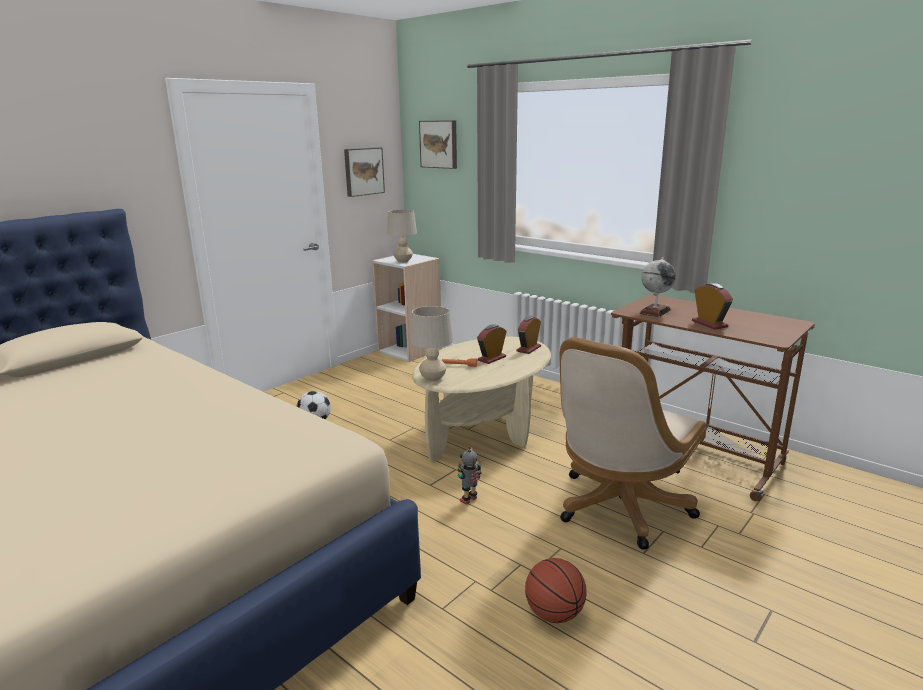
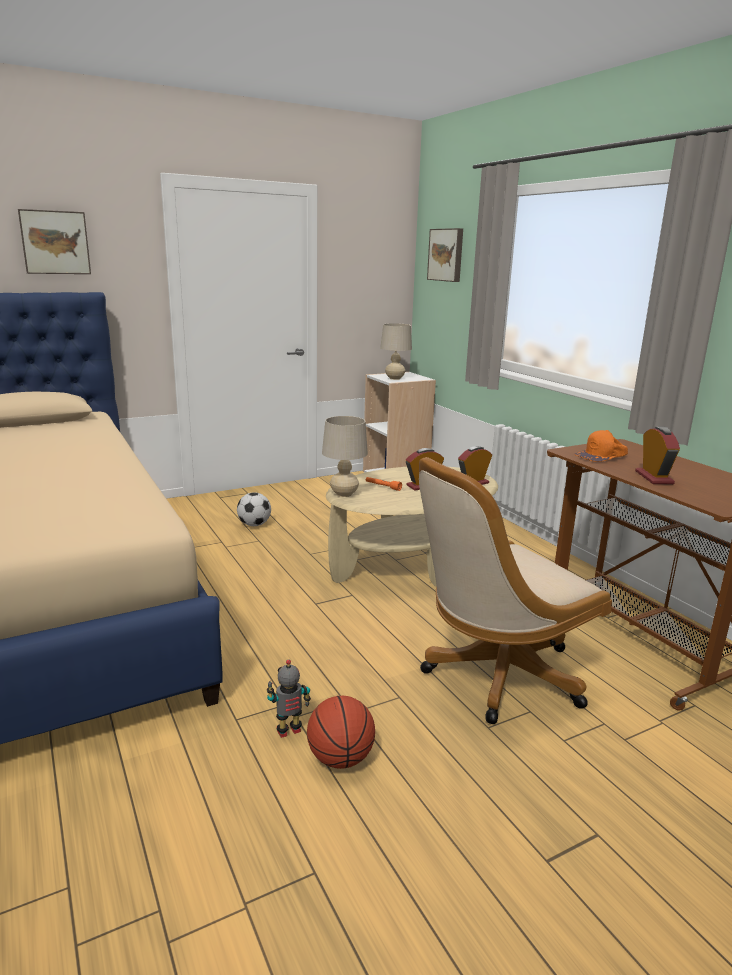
camera: 20 degrees right, 0 degrees up
picture [344,147,385,197] -> picture moved to [18,209,91,274]
toy robot [458,446,482,504] -> toy robot moved to [267,660,311,738]
globe [640,257,676,317] -> orange cap [574,430,628,462]

